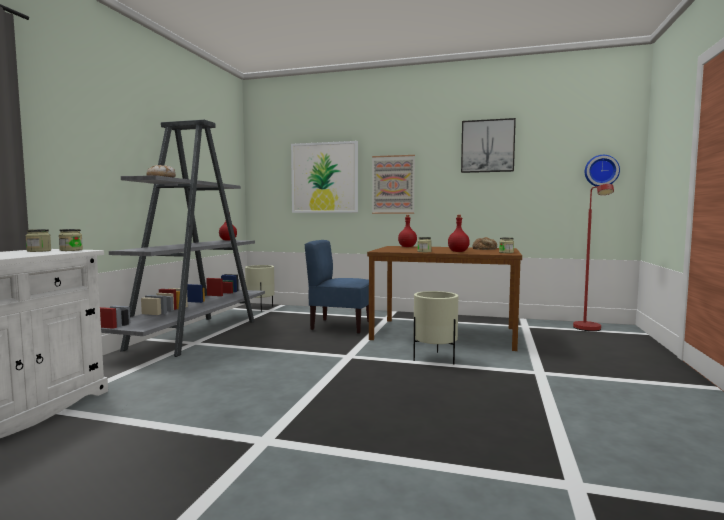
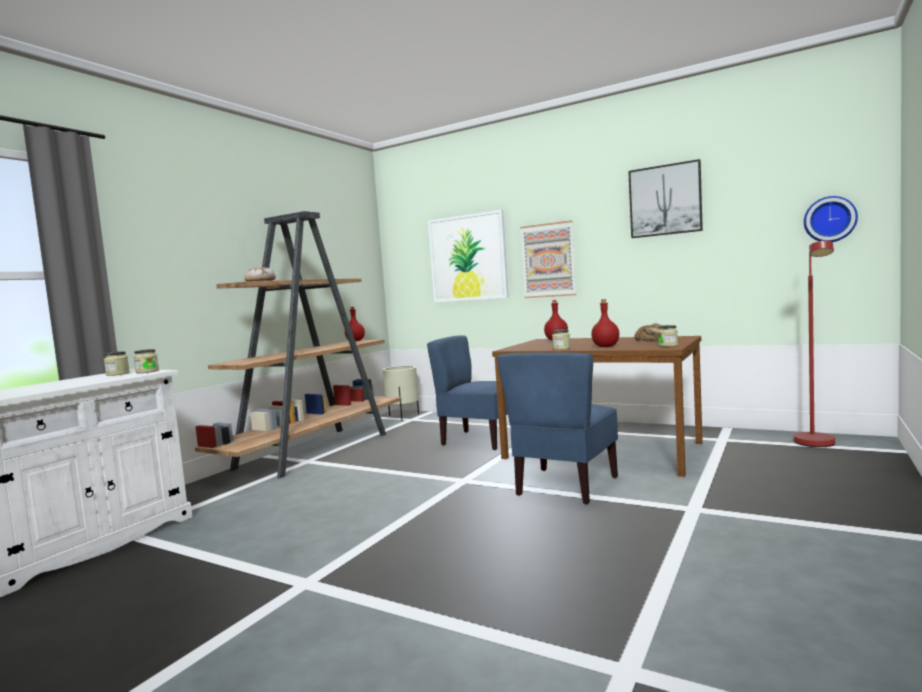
camera: 15 degrees right, 0 degrees up
grey bookcase [100,120,265,357] -> brown bookcase [195,211,402,478]
beige planter [413,291,458,364] -> blue chair [497,352,618,504]

